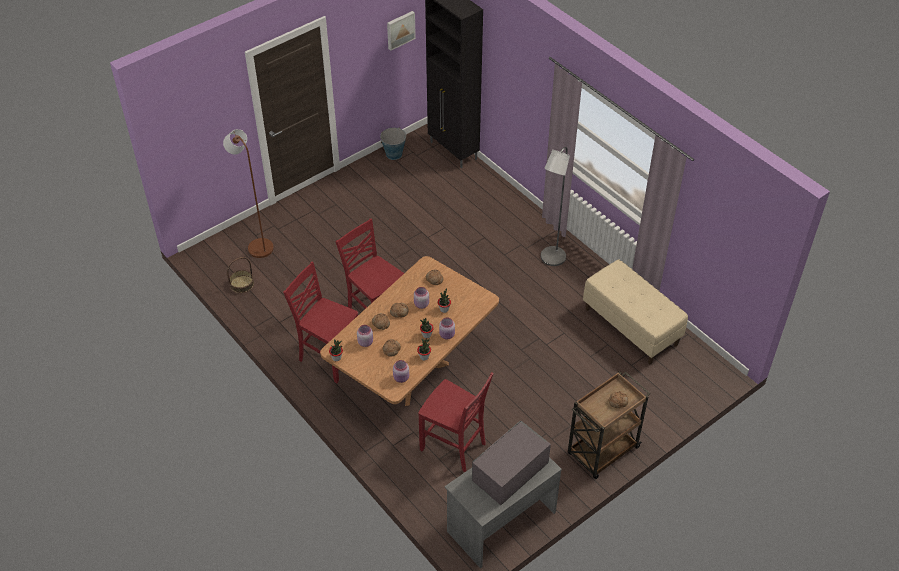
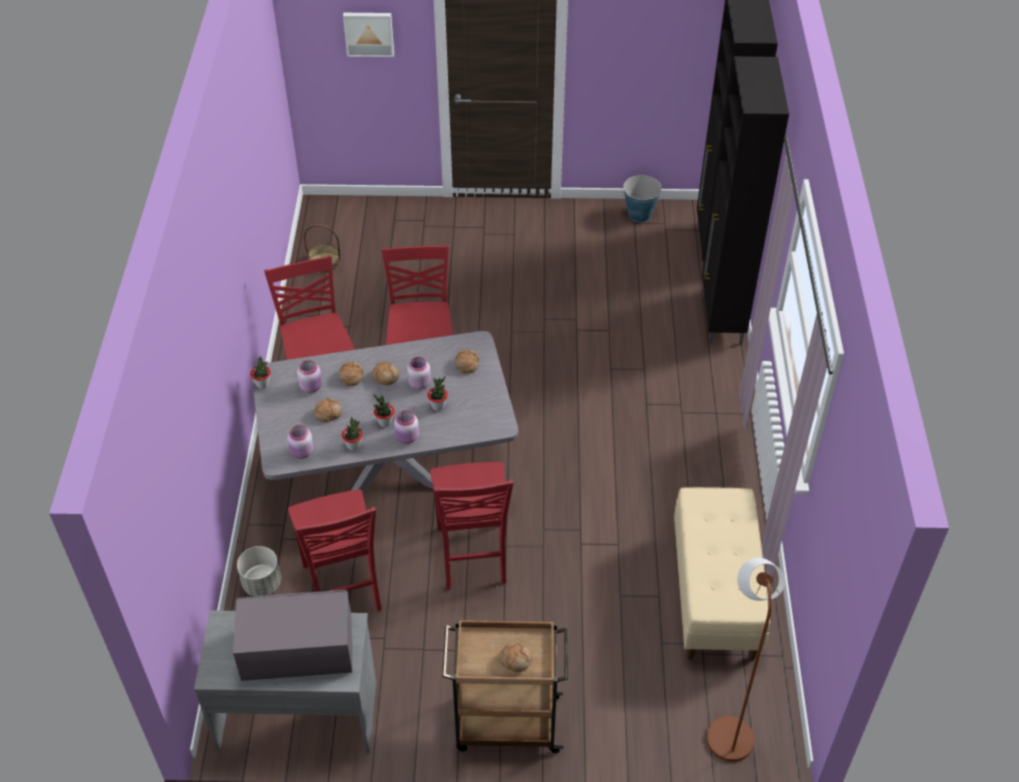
camera: 40 degrees right, 0 degrees up
brown floor lamp [223,129,274,258] -> brown floor lamp moved to [706,558,785,762]
brown dining table [320,256,499,406] -> grey dining table [252,331,518,494]
picture [387,11,416,51] -> picture moved to [343,13,394,57]
grey floor lamp [541,147,570,266] -> none
none -> grey planter [237,546,281,597]
none -> red chair [430,462,513,590]
none -> black cabinet [702,56,789,345]

